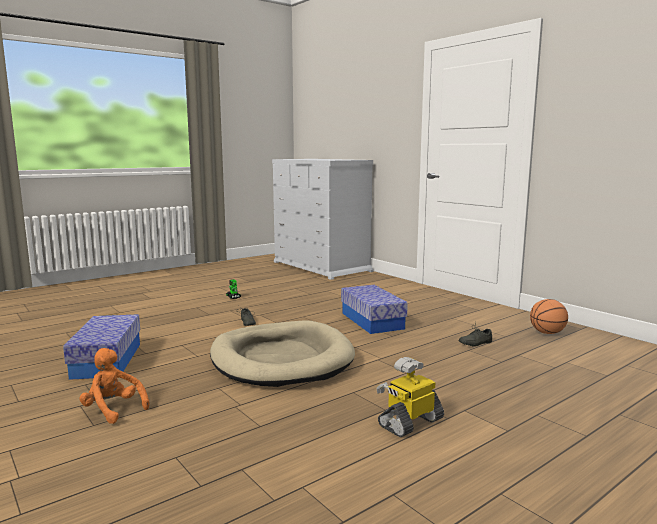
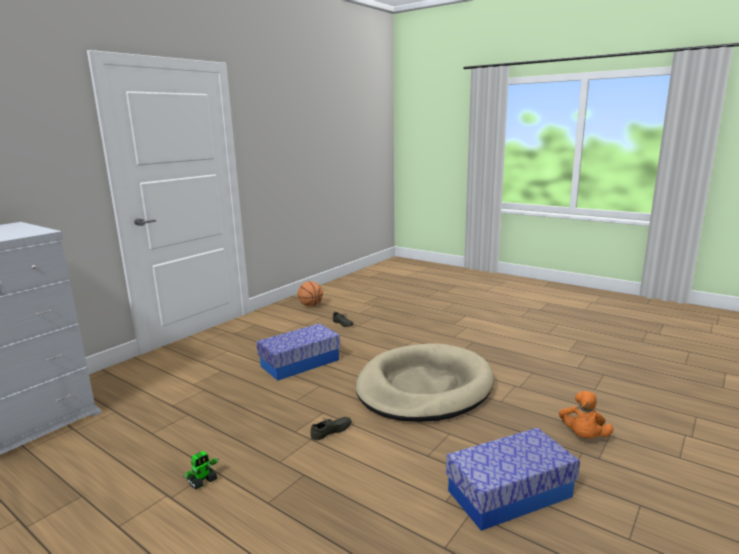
camera: 105 degrees left, 5 degrees up
toy robot [377,357,444,437] -> none

